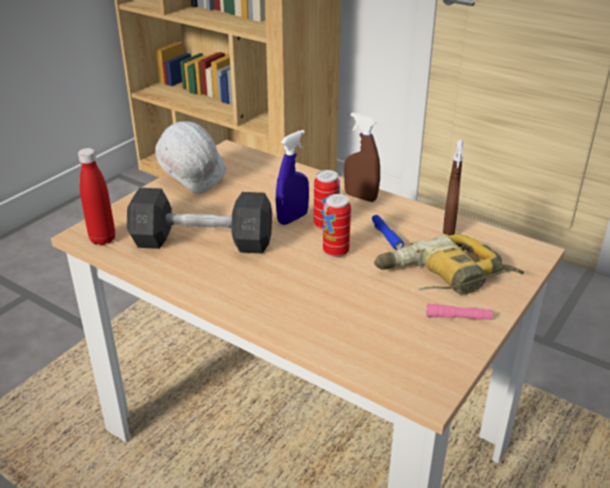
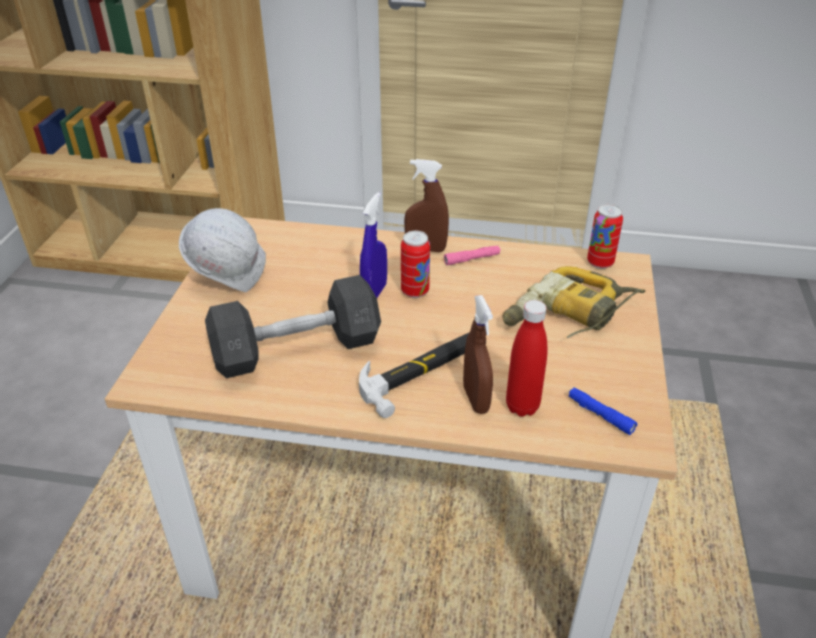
camera: 25 degrees left, 5 degrees up
red bottle [78,148,115,245] -> red bottle moved to [506,300,547,417]
can [323,194,351,258] -> can moved to [587,204,623,269]
blue flashlight [372,215,404,250] -> blue flashlight moved to [569,387,637,435]
pink flashlight [426,304,493,320] -> pink flashlight moved to [444,246,500,265]
brown spray bottle [443,140,463,236] -> brown spray bottle moved to [463,295,493,414]
none -> hammer [359,332,470,418]

